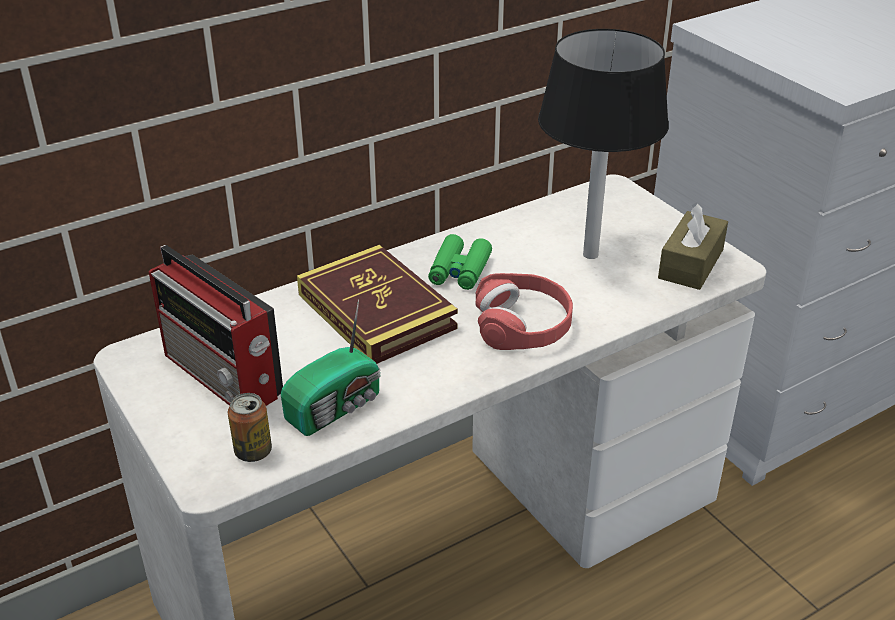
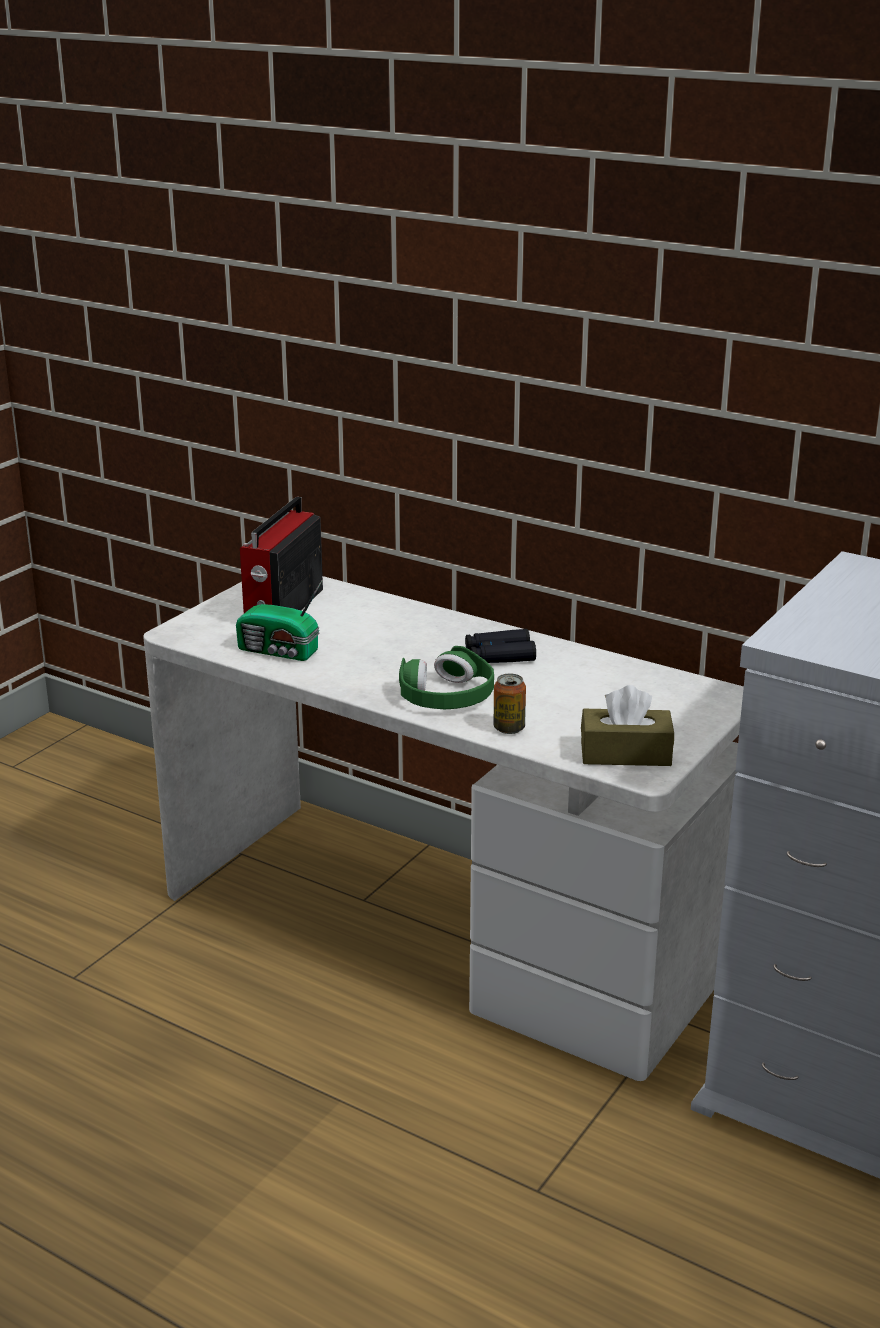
camera: 65 degrees right, 10 degrees down
can [228,393,272,462] -> can moved to [494,674,526,734]
book [297,245,458,364] -> none
green binoculars [428,234,492,290] -> black binoculars [465,629,536,663]
red headphones [475,273,573,350] -> green headphones [399,646,494,709]
black table lamp [538,29,669,259] -> none

